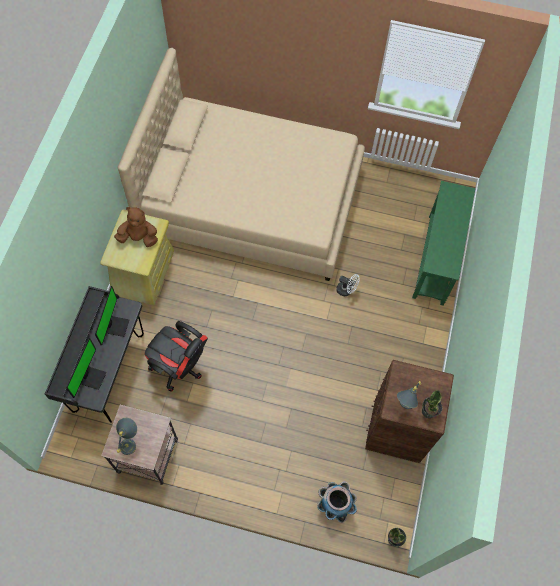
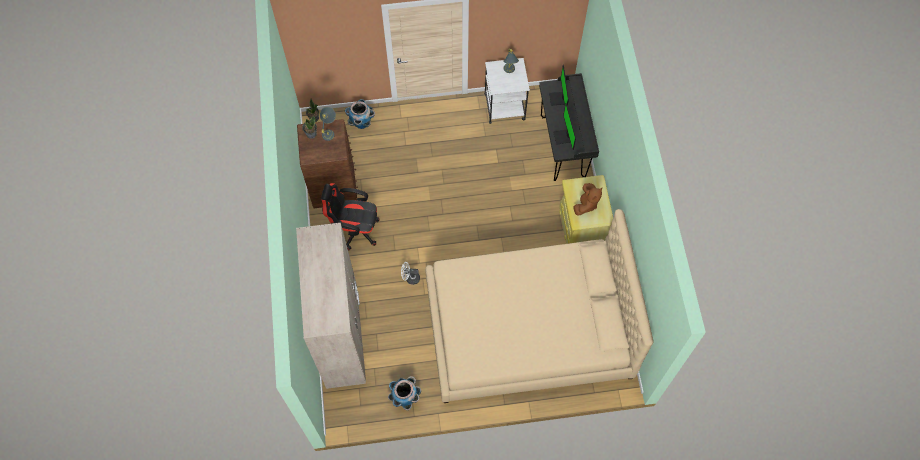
camera: 160 degrees right, 0 degrees up
brown cart [101,405,178,485] -> white cart [484,58,530,124]
brown plush toy [114,207,158,247] -> brown plush toy turned 45 degrees counterclockwise [573,183,602,216]
black office chair [145,321,208,391] -> black office chair moved to [321,183,380,250]
green console table [412,181,475,306] -> beige wardrobe [296,223,366,389]
none -> planter [388,376,421,410]

